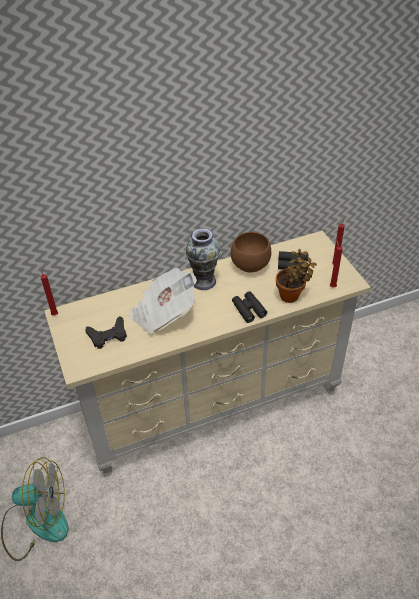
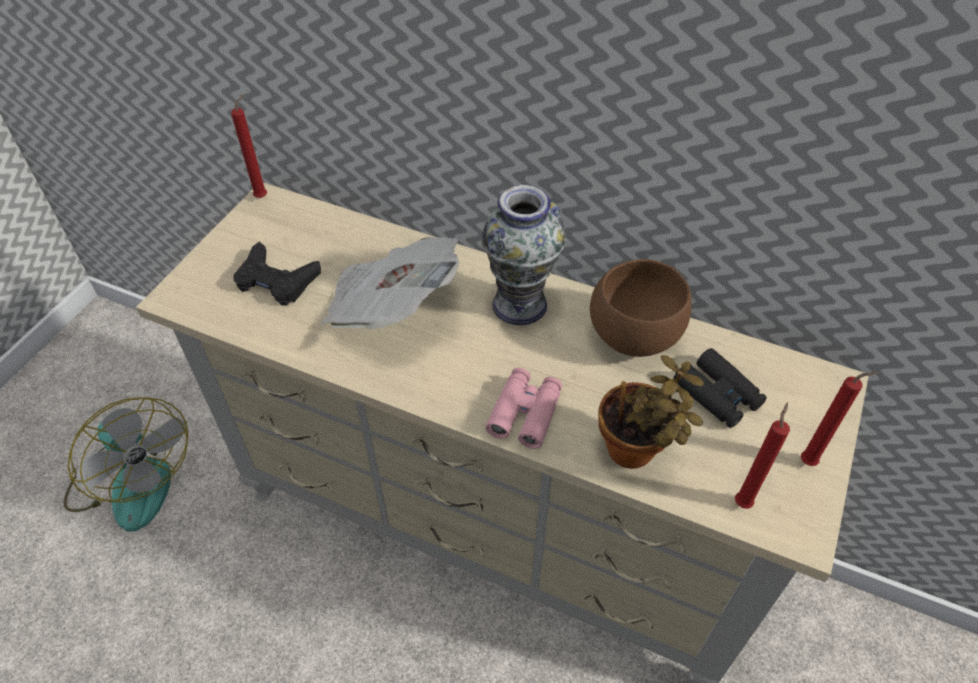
camera: 45 degrees right, 5 degrees up
black binoculars [232,291,267,323] -> pink binoculars [485,368,562,449]

